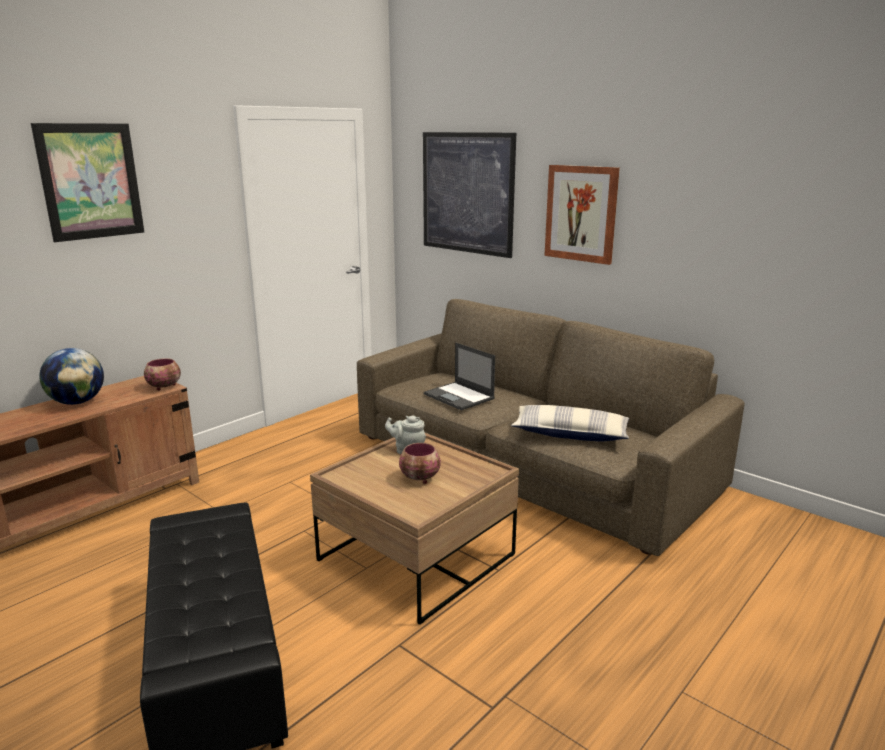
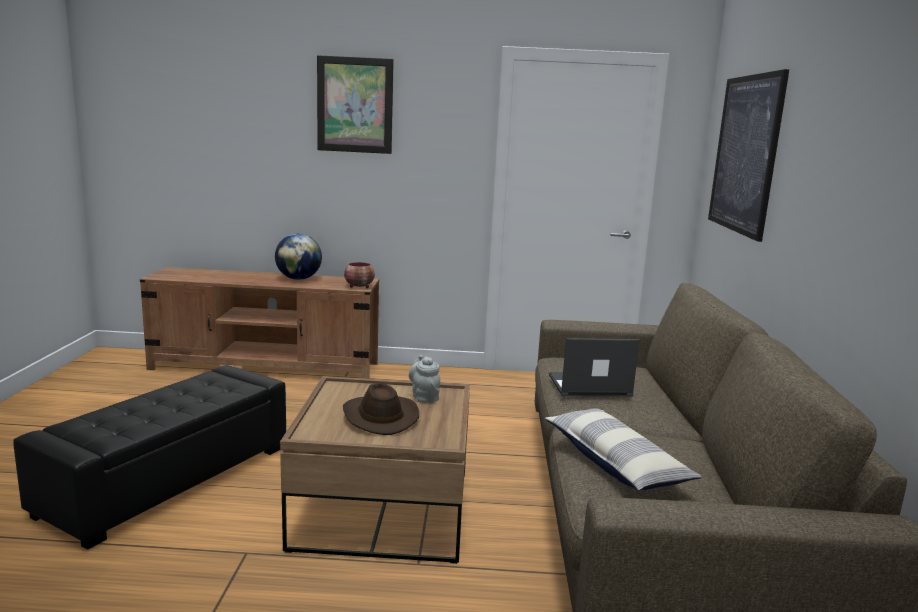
camera: 50 degrees right, 5 degrees down
bowl [399,443,441,484] -> brown hat [343,384,419,435]
laptop [424,342,495,411] -> laptop turned 75 degrees clockwise [549,338,639,397]
picture [544,165,620,265] -> none

